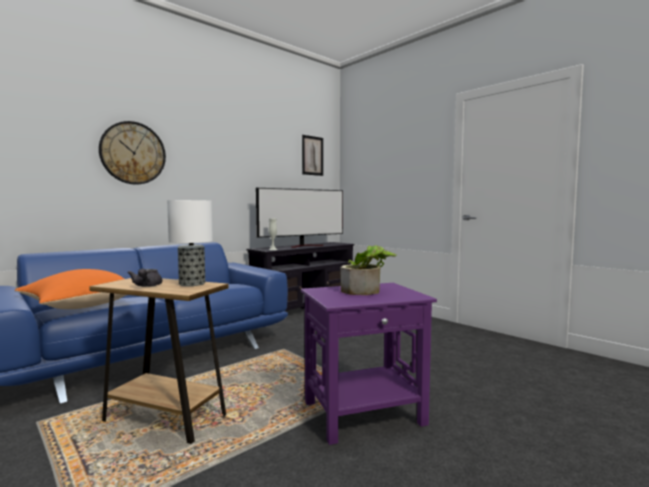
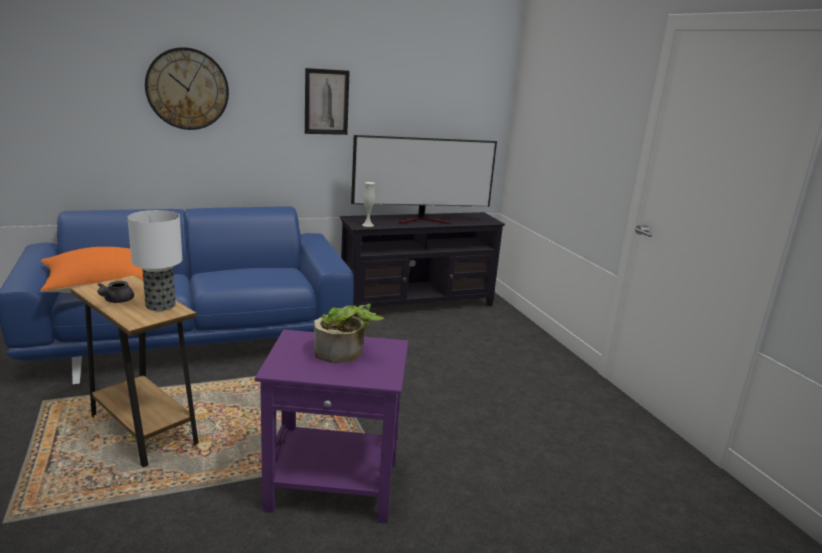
camera: 20 degrees right, 15 degrees up
picture [302,135,323,176] -> picture moved to [305,68,350,135]

